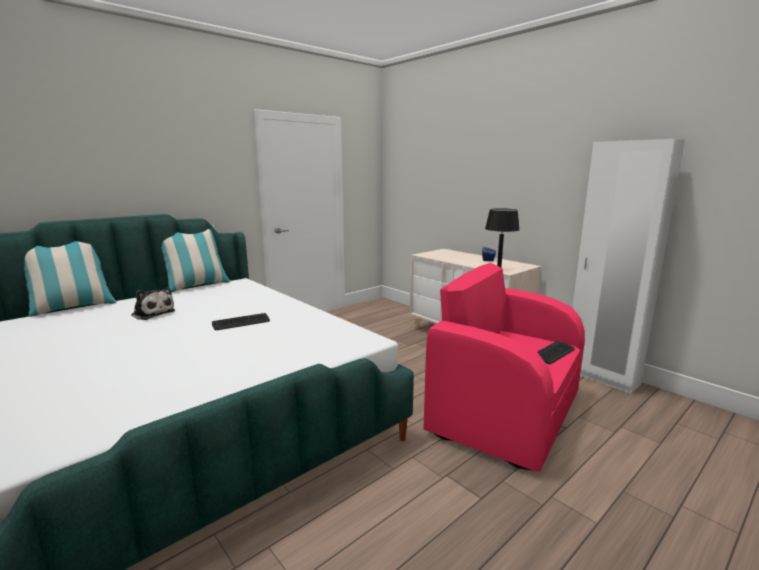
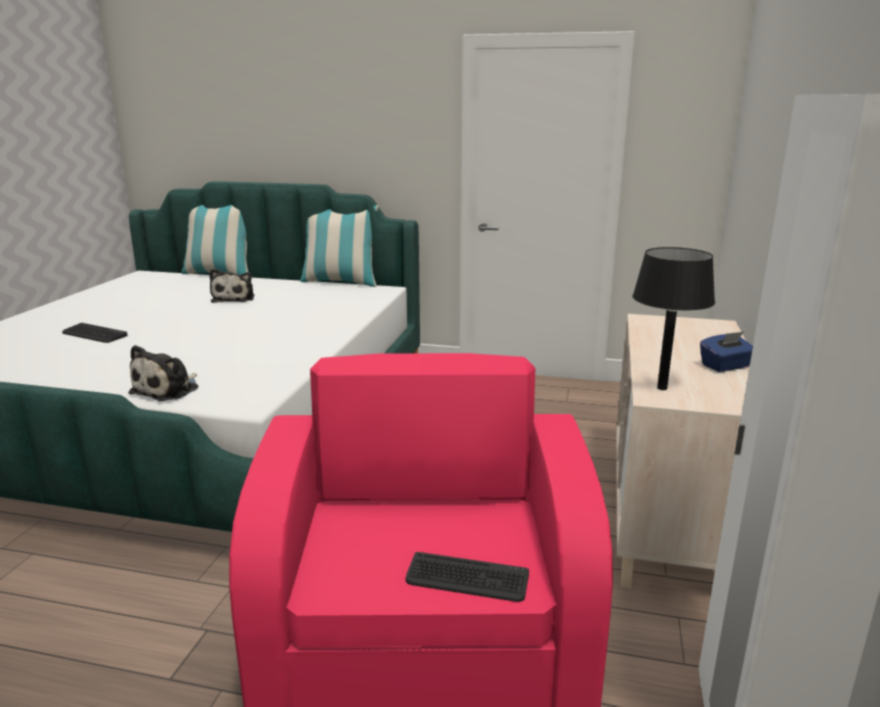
camera: 55 degrees right, 5 degrees up
keyboard [212,313,270,330] -> keyboard moved to [62,323,128,343]
none -> plush toy [128,345,198,401]

